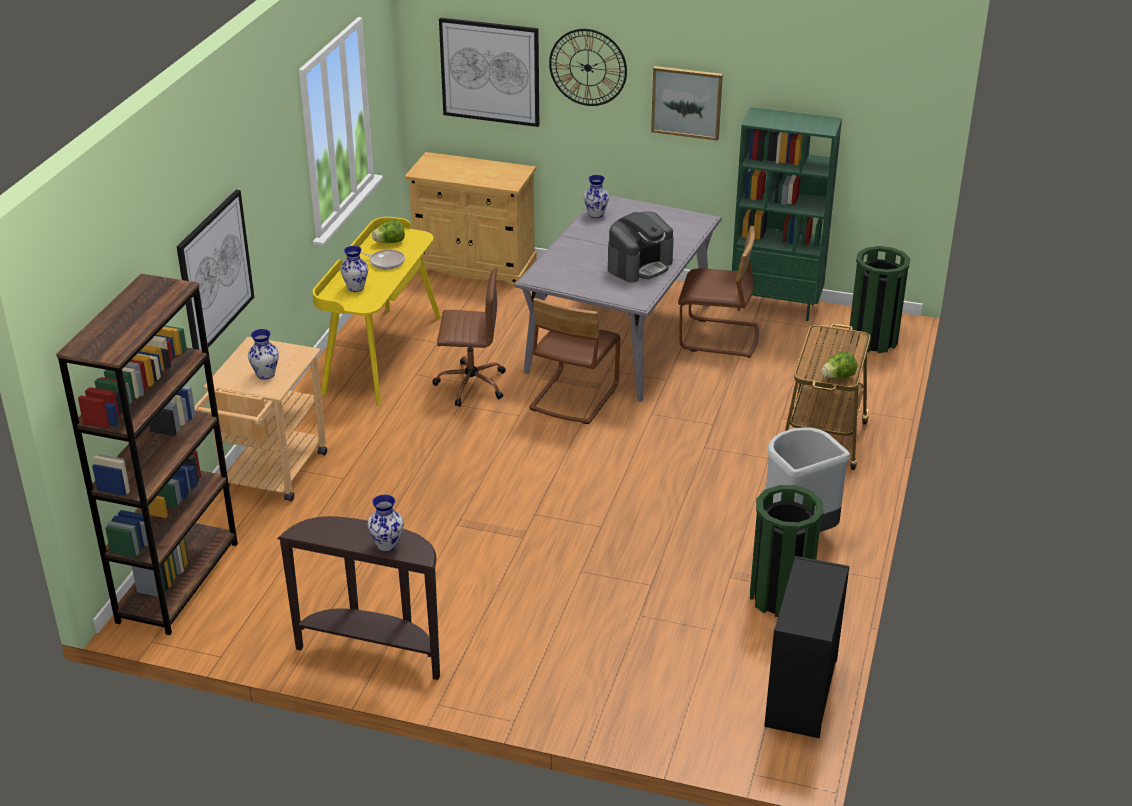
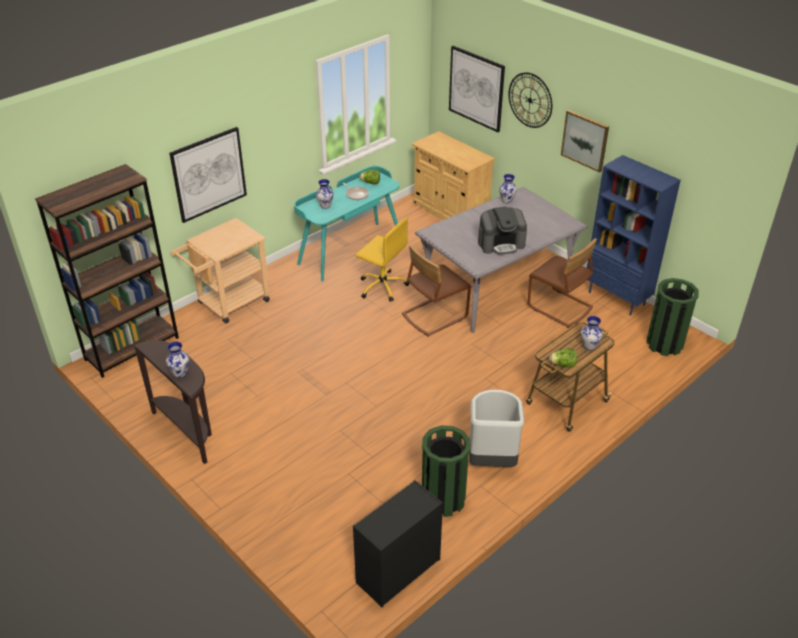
camera: 30 degrees right, 5 degrees up
vase [248,329,279,380] -> vase moved to [581,316,603,350]
yellow desk [312,217,441,405] -> turquoise desk [294,166,399,281]
brown office chair [432,268,506,407] -> yellow office chair [356,218,409,302]
green bookcase [732,107,842,321] -> blue bookcase [587,155,681,316]

